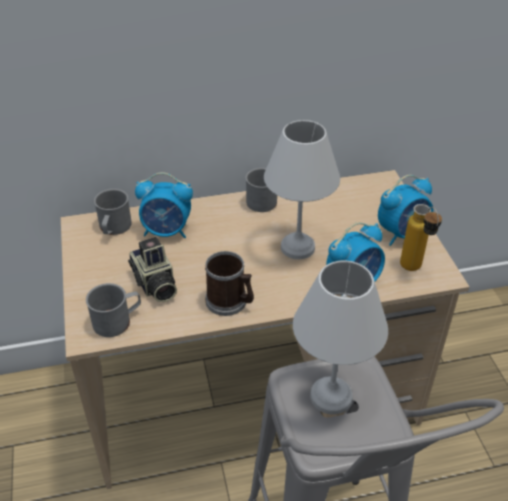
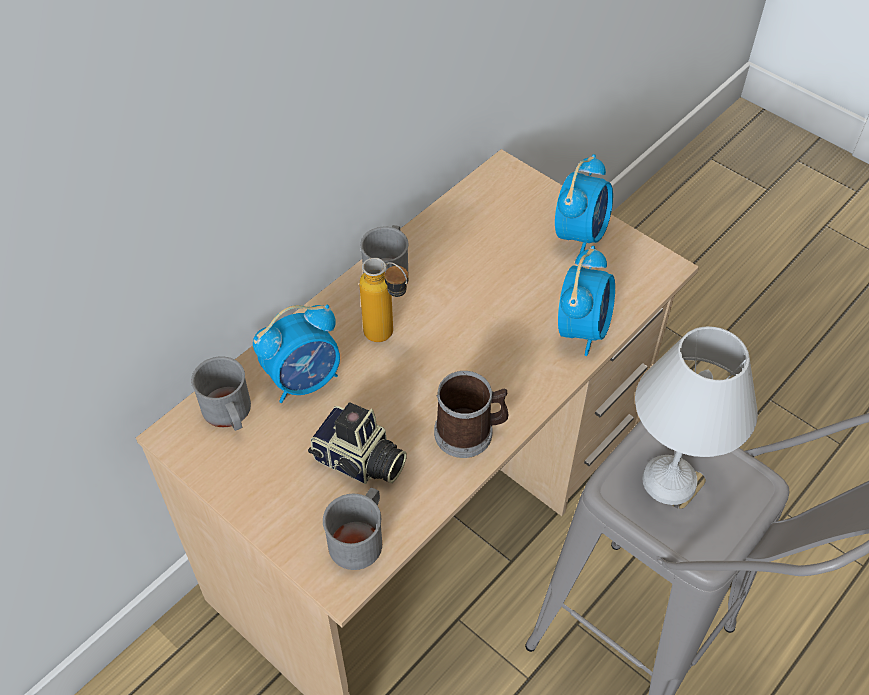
camera: 35 degrees left, 10 degrees up
white table lamp [264,120,340,259] -> none
bottle [400,204,442,271] -> bottle moved to [359,258,408,342]

